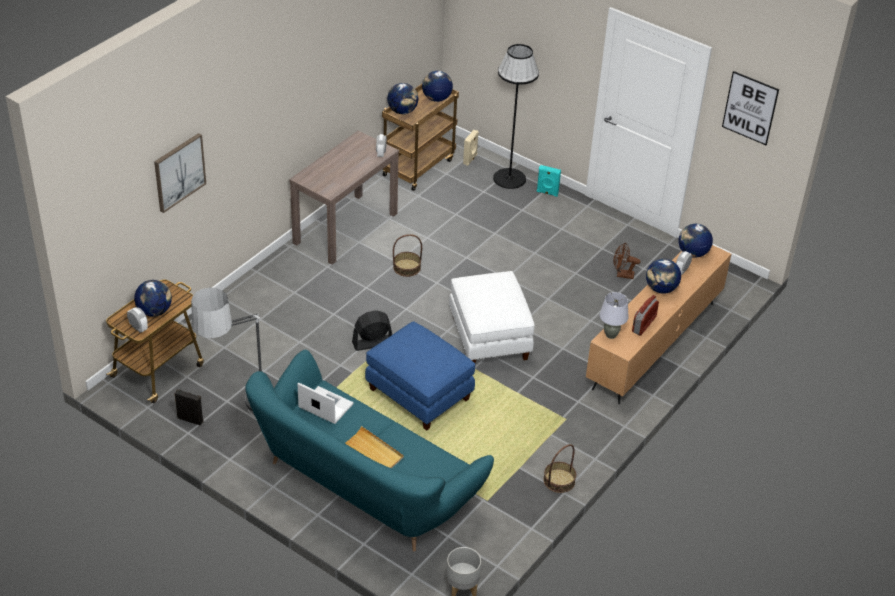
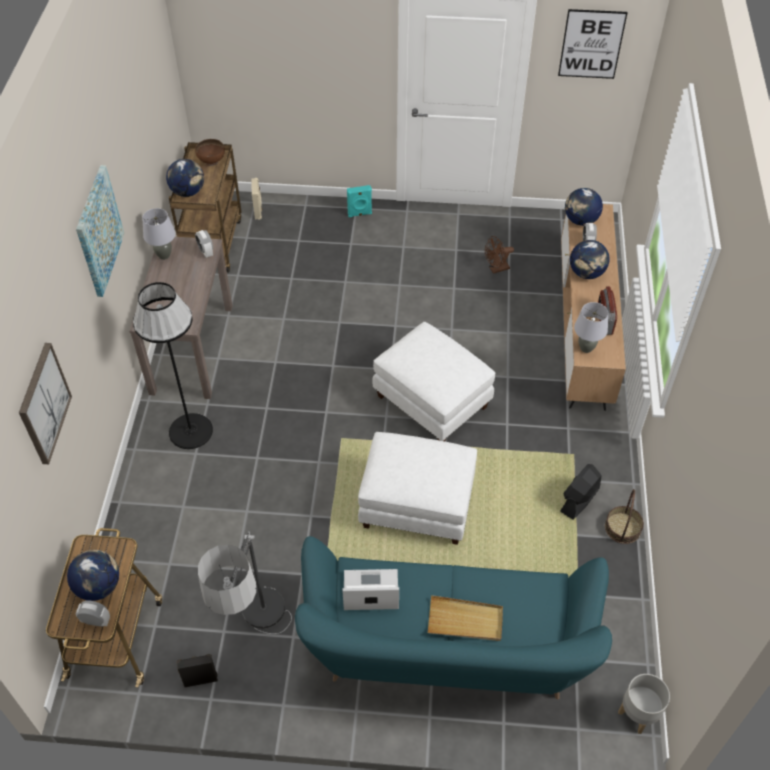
camera: 30 degrees left, 10 degrees up
black fan [352,310,392,351] -> black fan moved to [560,464,602,520]
blue ottoman [365,321,475,431] -> white ottoman [358,432,477,545]
basket [393,234,422,277] -> none
globe [422,71,453,102] -> brown bowl [195,139,225,166]
black floor lamp [493,44,539,189] -> black floor lamp moved to [133,282,213,449]
none -> picture [76,165,124,297]
none -> grey table lamp [142,208,175,260]

